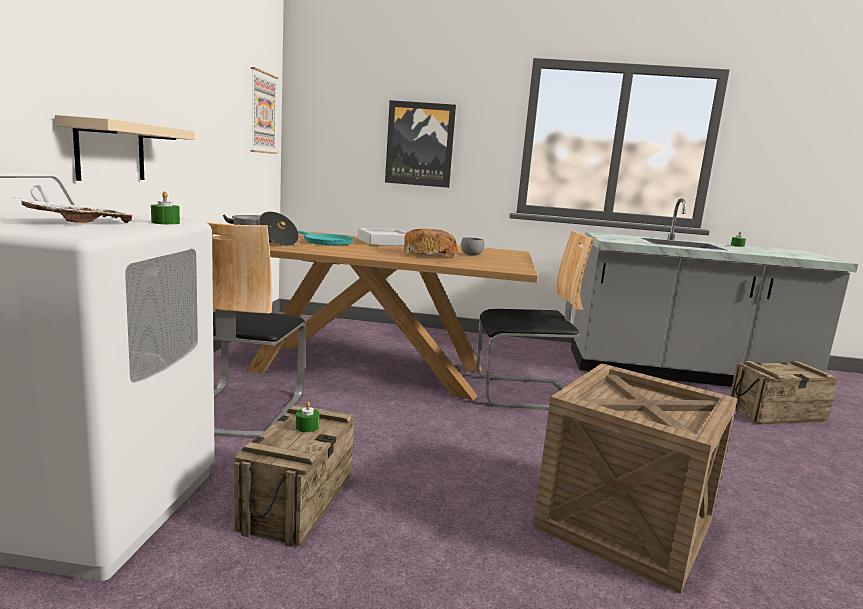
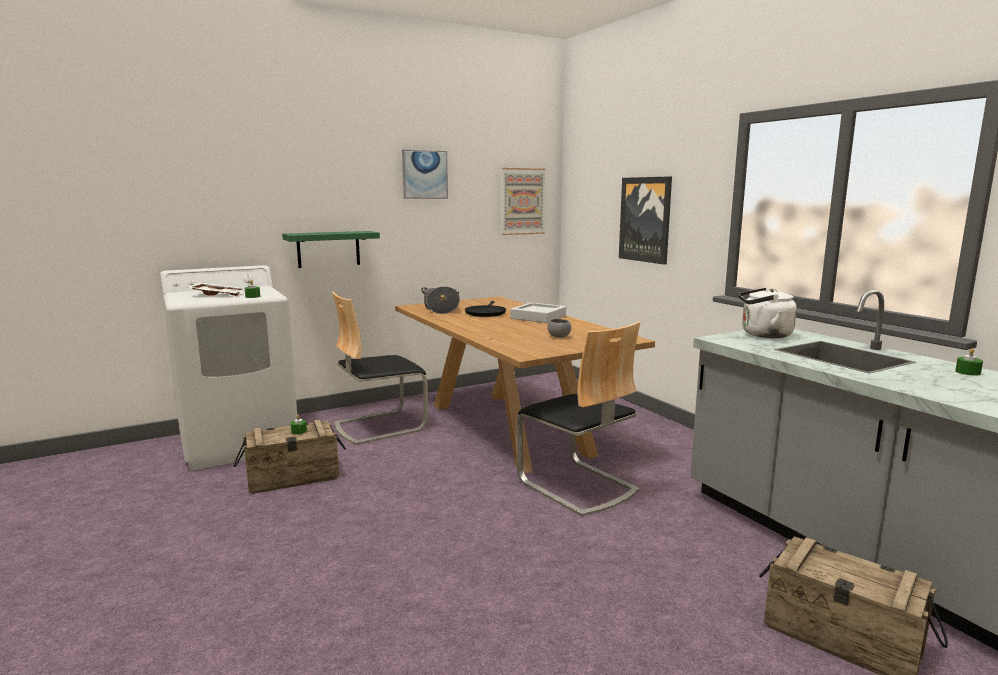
camera: 55 degrees right, 0 degrees up
beige shelf [55,115,195,181] -> green shelf [282,231,380,268]
turquoise frying pan [298,230,354,245] -> black frying pan [465,301,506,317]
bread [404,229,458,257] -> none
crate [533,363,738,594] -> none
none -> picture [402,150,448,199]
none -> white kettle [738,288,797,338]

